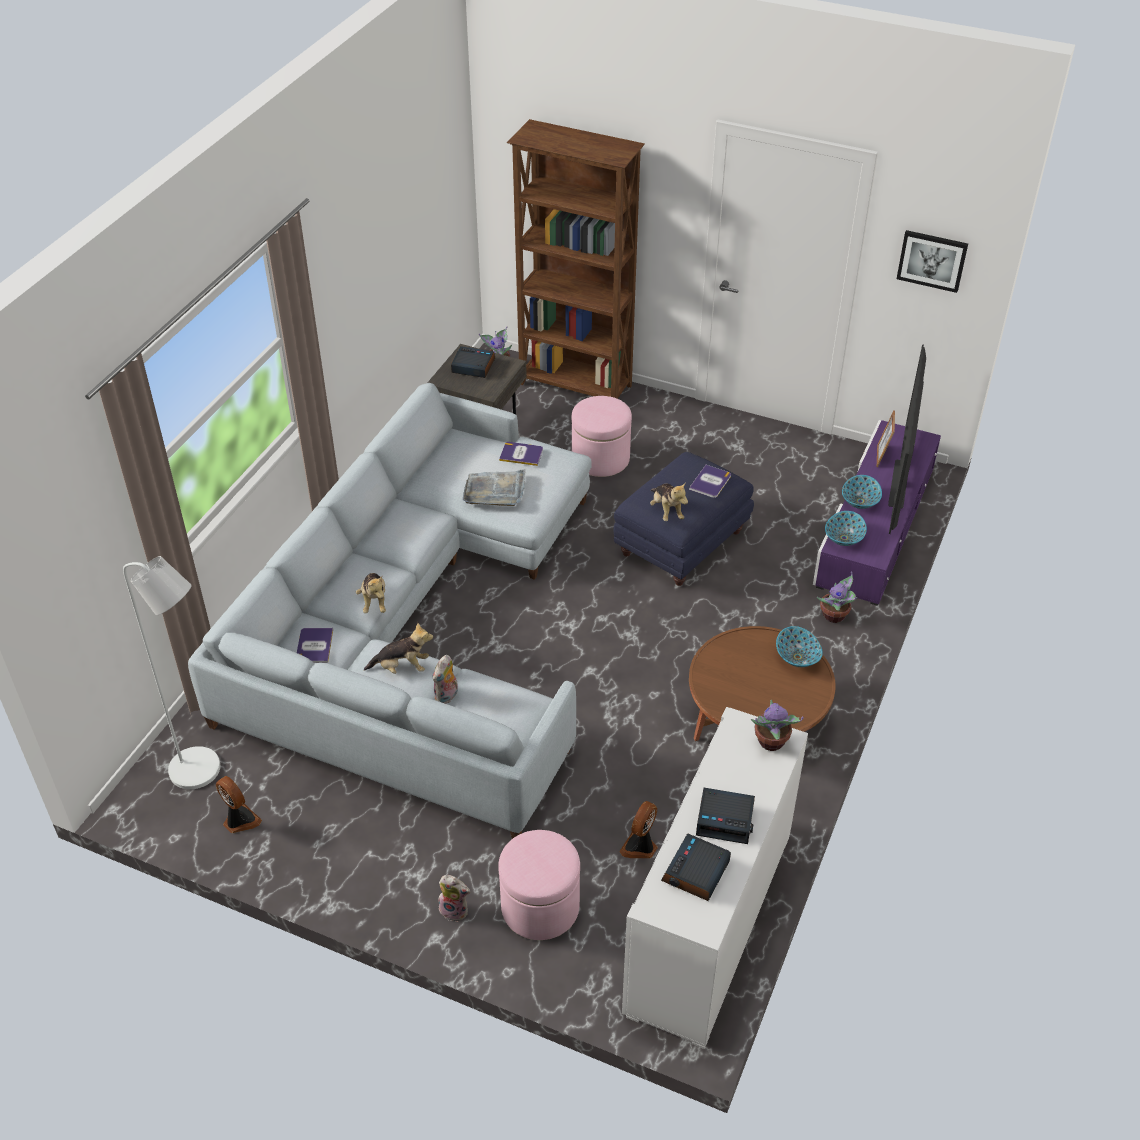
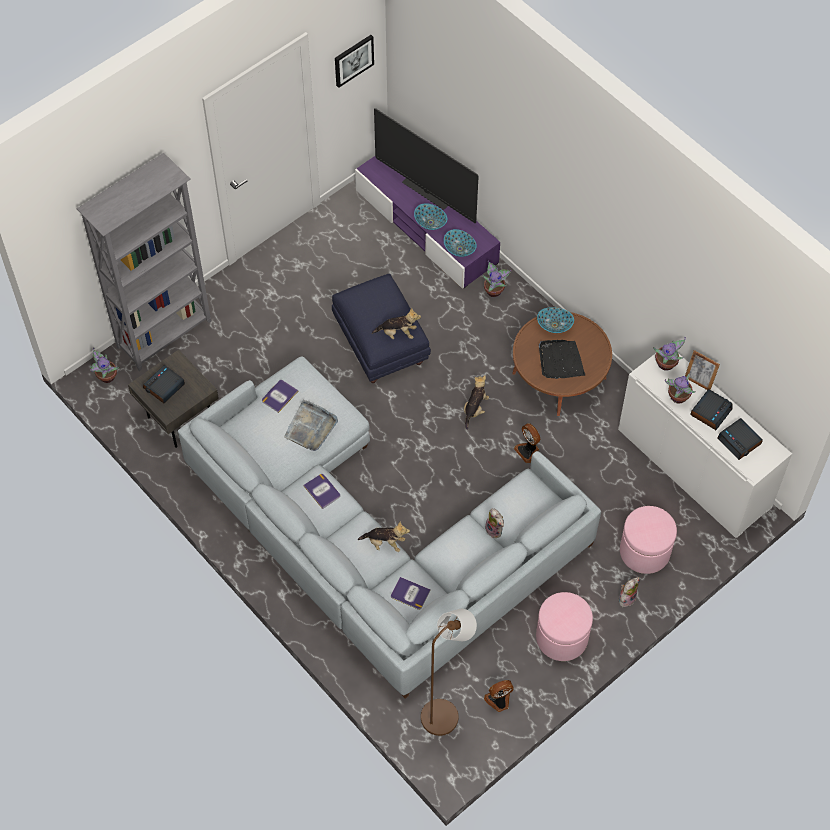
camera: 65 degrees left, 15 degrees up
white floor lamp [123,556,220,789] -> brown floor lamp [421,609,477,736]
plush toy [364,622,433,674] -> plush toy moved to [464,376,489,430]
brown bookcase [507,119,645,399] -> grey bookcase [77,153,211,371]
pink ottoman [572,396,632,477] -> pink ottoman moved to [536,592,593,661]
fan [619,801,658,858] -> fan moved to [514,423,540,463]
book [689,465,731,498] -> book moved to [303,474,340,509]
picture frame [877,410,895,467] -> picture frame moved to [685,350,720,390]
none -> black tray [539,340,585,379]
none -> potted plant [665,374,696,404]

